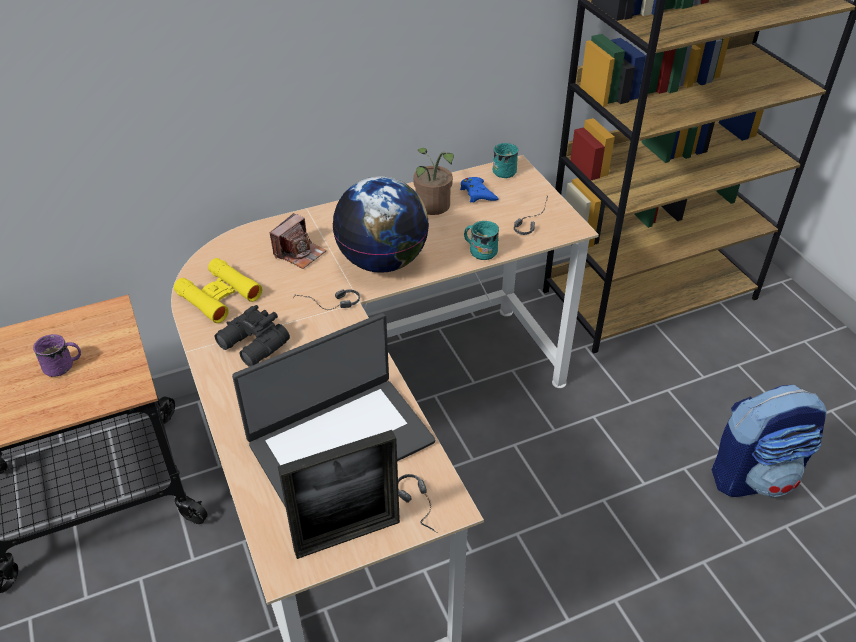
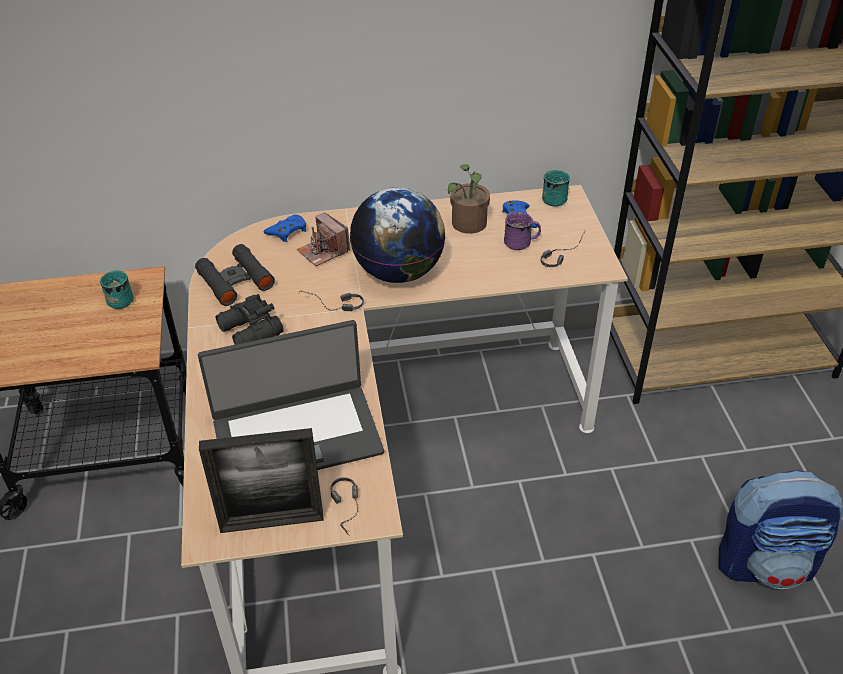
camera: 15 degrees right, 0 degrees up
purple mug [33,334,81,377] -> purple mug moved to [504,212,541,250]
yellow binoculars [174,258,262,323] -> black binoculars [195,244,275,306]
camera [270,213,327,269] -> camera turned 90 degrees clockwise [297,212,350,266]
turquoise mug [464,221,499,260] -> turquoise mug moved to [100,271,134,309]
none -> blue game controller [263,215,306,242]

